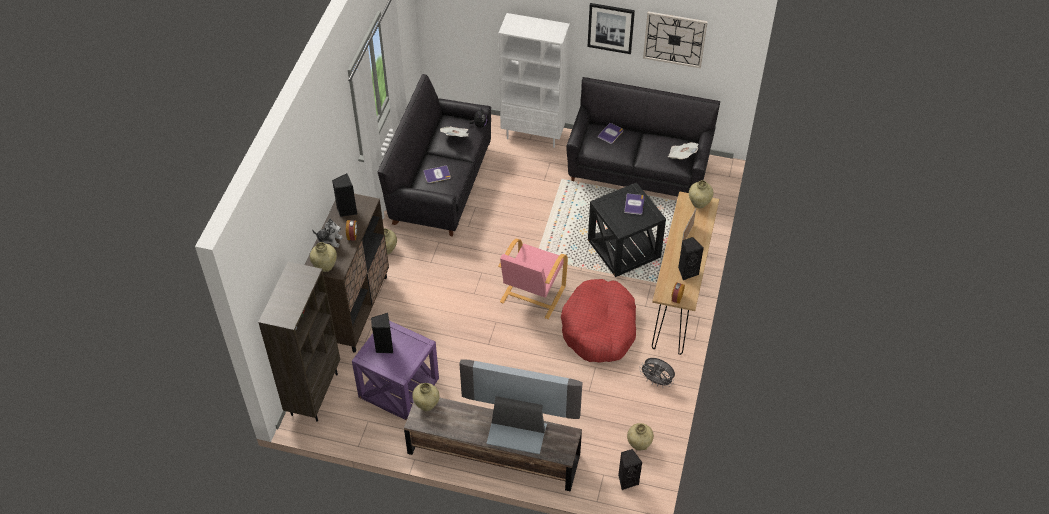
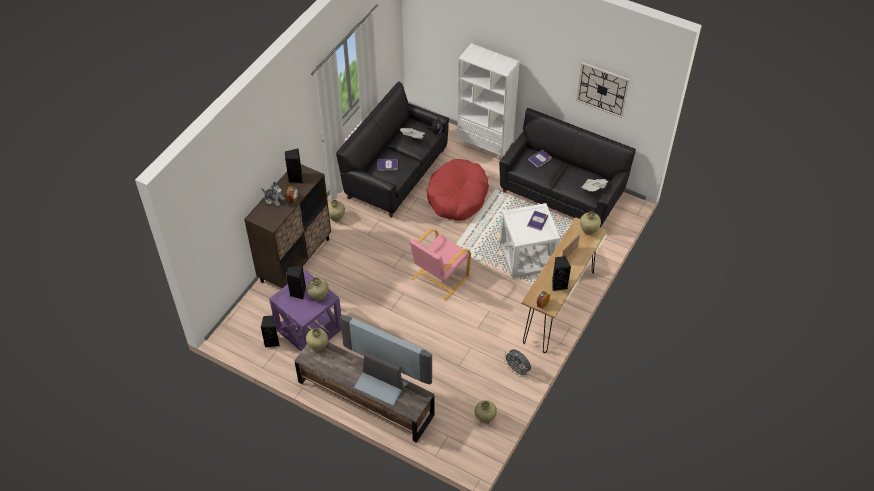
camera: 15 degrees right, 0 degrees up
brown bookcase [258,262,340,422] -> none
beige vase [310,242,337,272] -> beige vase moved to [307,277,329,301]
red dog bed [561,279,636,363] -> red dog bed moved to [426,159,489,221]
picture [588,3,635,54] -> none
black side table [588,182,666,277] -> white side table [500,203,560,278]
black speaker [618,449,643,490] -> black speaker moved to [261,316,280,347]

